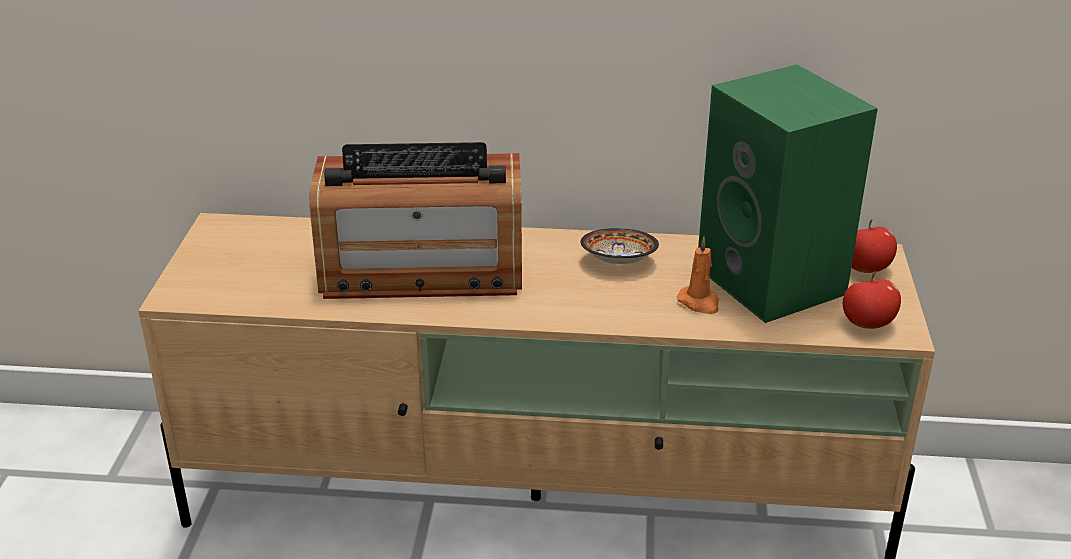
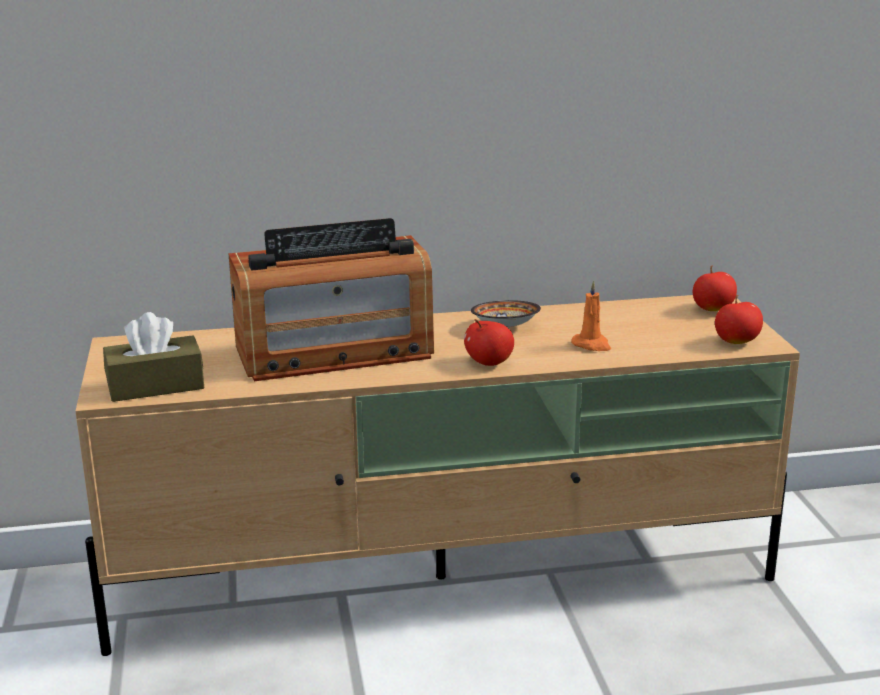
camera: 15 degrees left, 10 degrees down
green speaker [698,65,878,323] -> none
none -> brown tissue box [103,312,204,402]
none -> apple [464,319,514,366]

